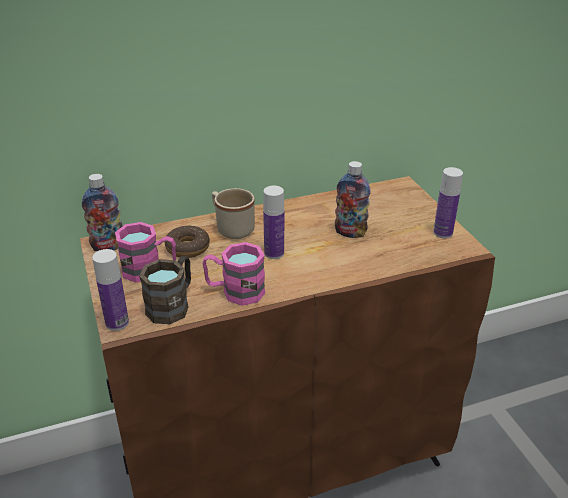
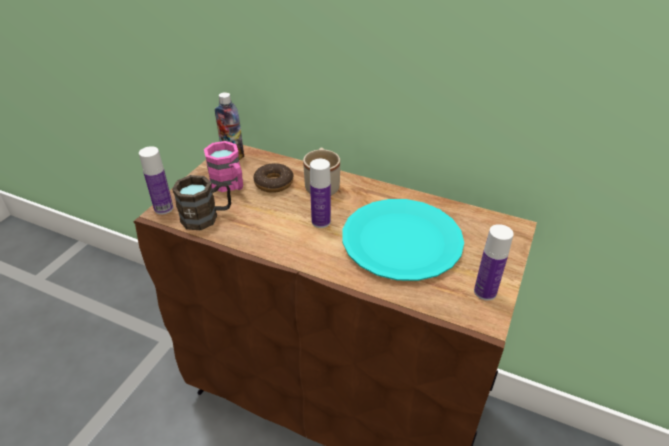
camera: 45 degrees right, 5 degrees up
pink mug [203,242,265,306] -> none
bottle [335,161,371,238] -> turquoise plate [342,199,464,281]

